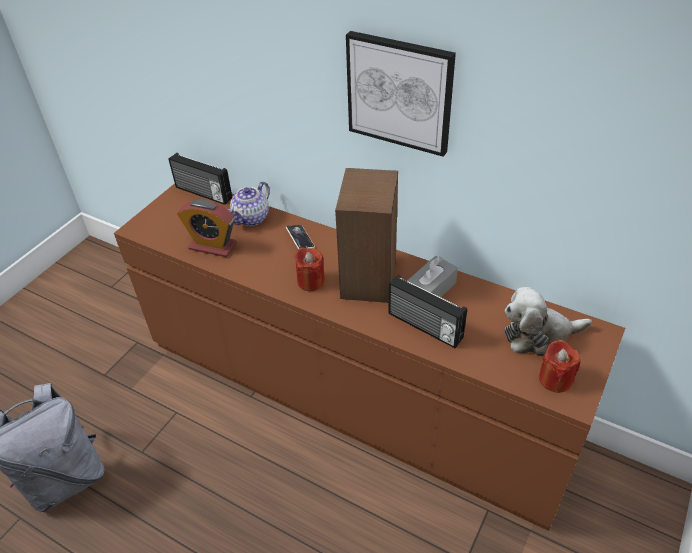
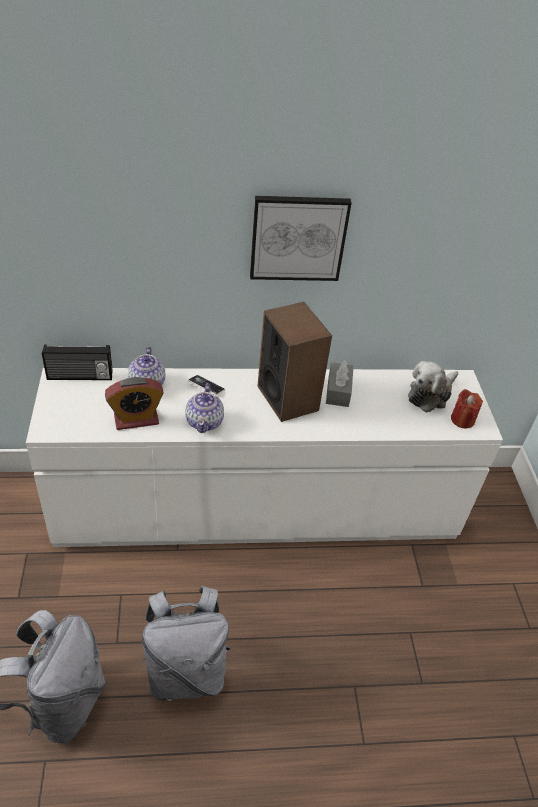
camera: 40 degrees left, 0 degrees up
brown dresser [114,184,625,531] -> white dresser [26,368,503,547]
red candle [294,247,325,291] -> none
radio [388,275,467,348] -> none
none -> grey backpack [140,586,231,701]
none -> teapot [185,383,224,433]

